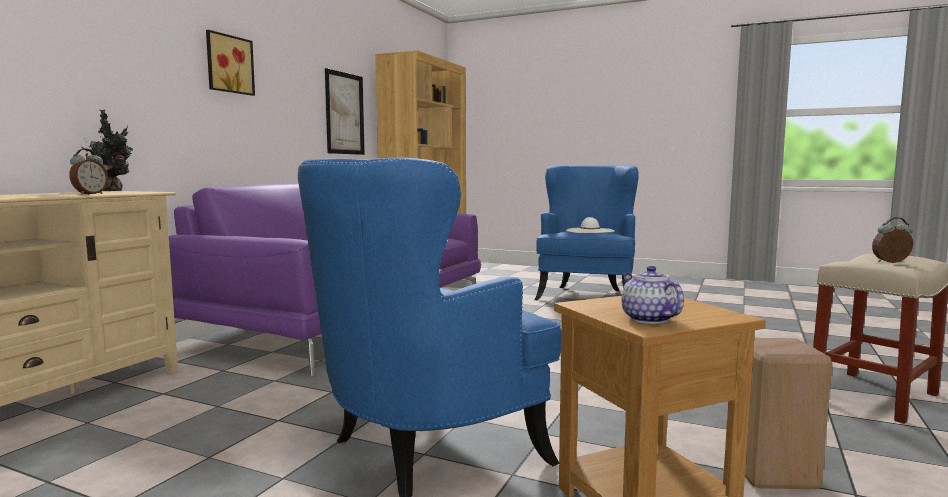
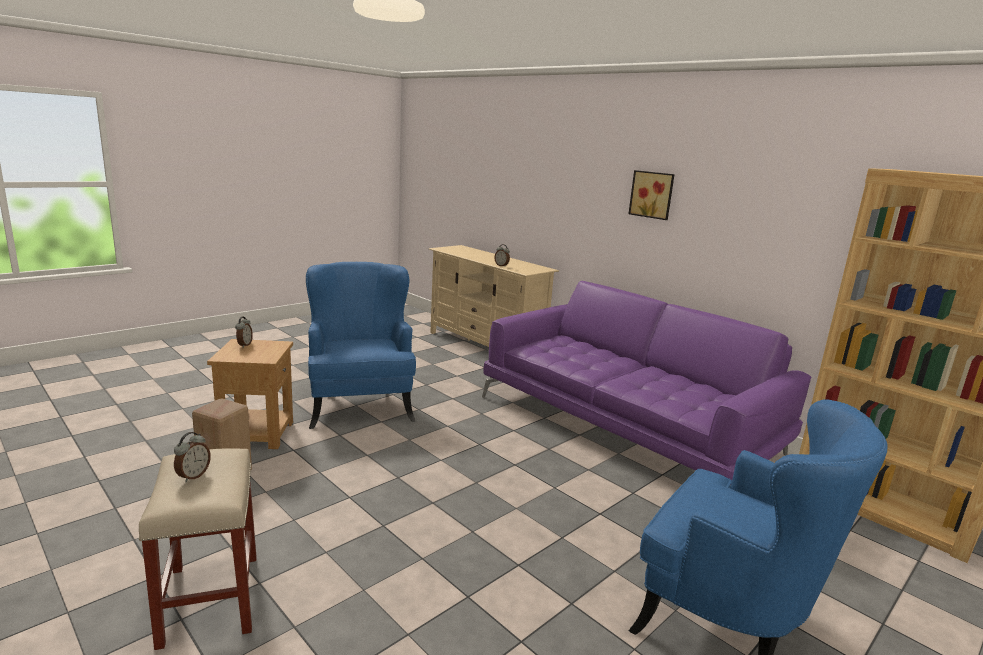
camera: 110 degrees right, 10 degrees up
potted plant [82,110,133,191] -> none
picture [325,68,365,155] -> none
white hat [566,217,614,233] -> none
teapot [621,266,684,324] -> alarm clock [235,317,253,348]

